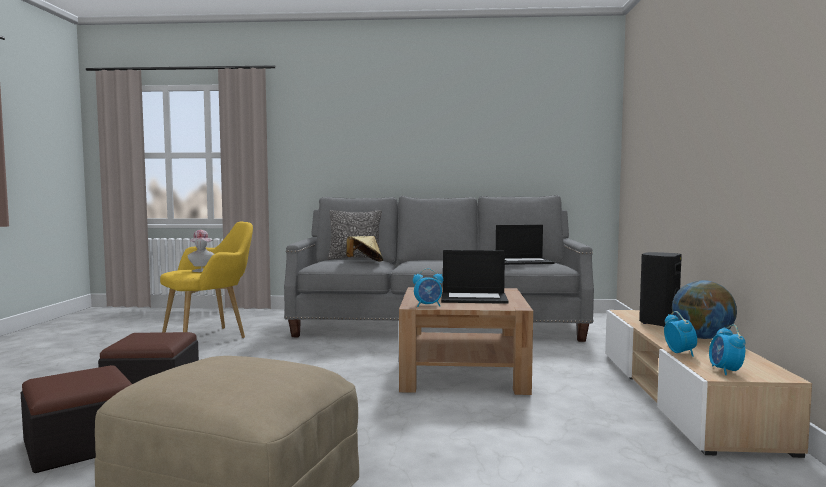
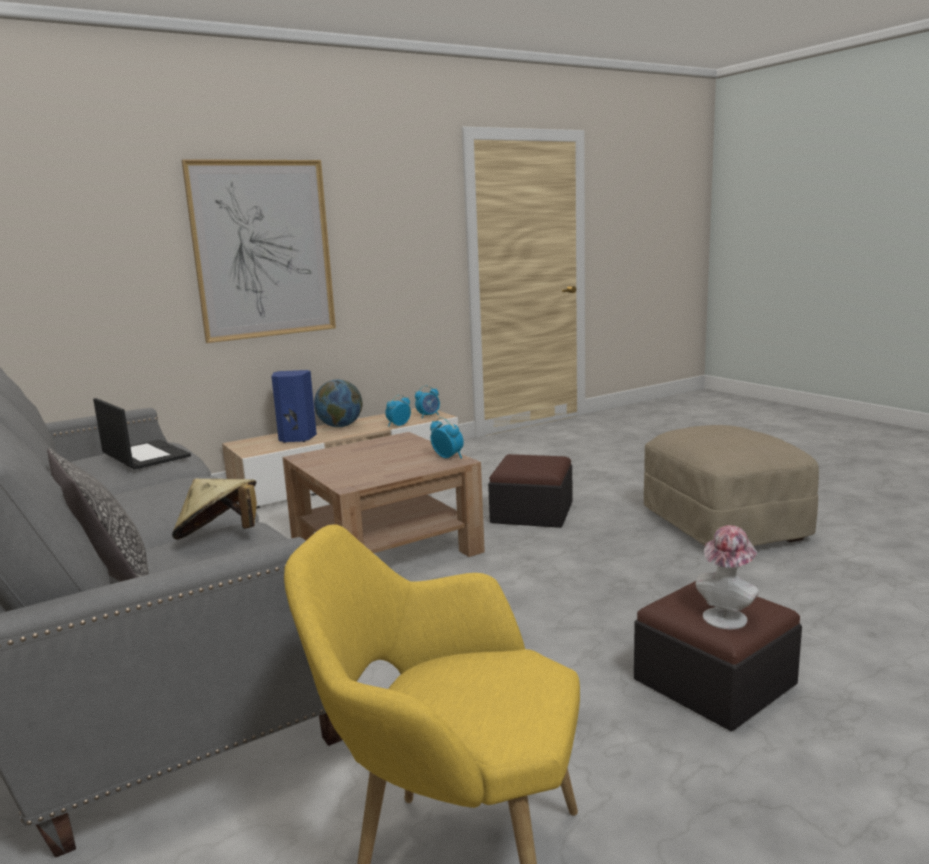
camera: 125 degrees left, 10 degrees up
ottoman [21,365,132,473] -> ottoman moved to [488,454,573,528]
hat [188,230,214,272] -> hat moved to [695,525,759,629]
laptop [441,250,509,304] -> none
black speaker [639,252,682,327] -> blue speaker [271,370,317,443]
none -> picture [182,159,336,343]

